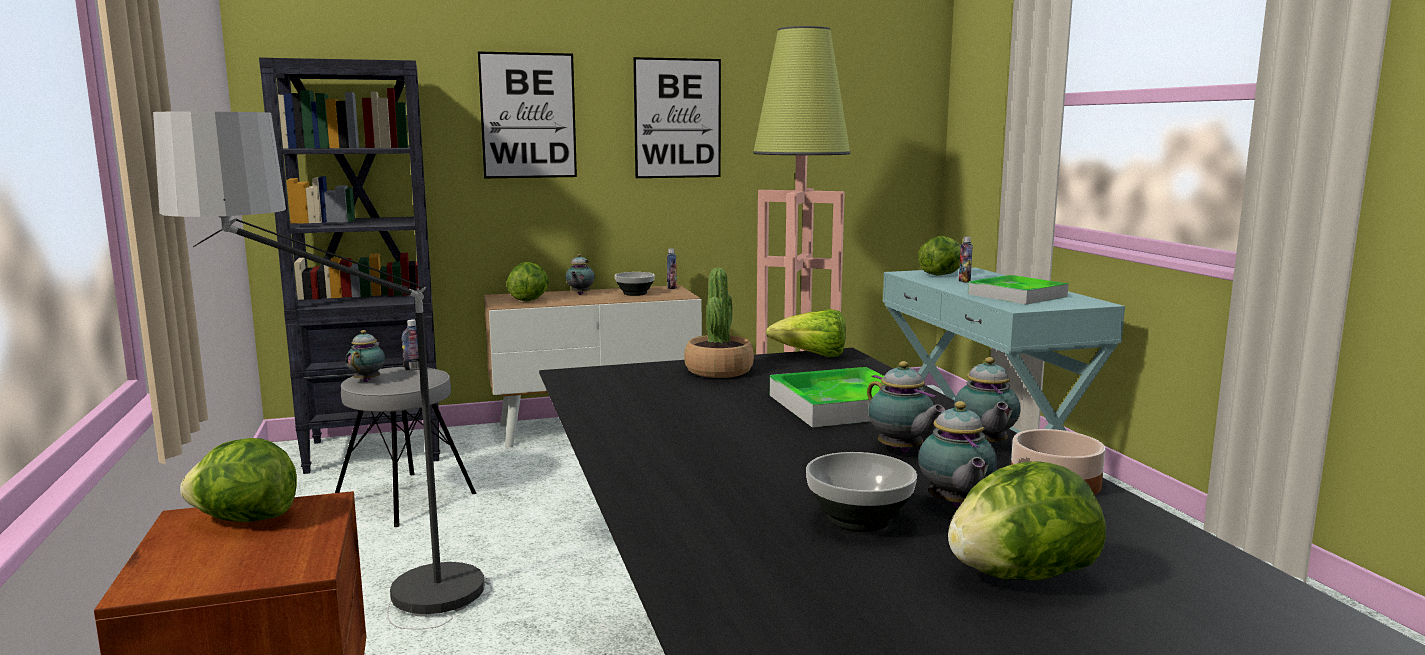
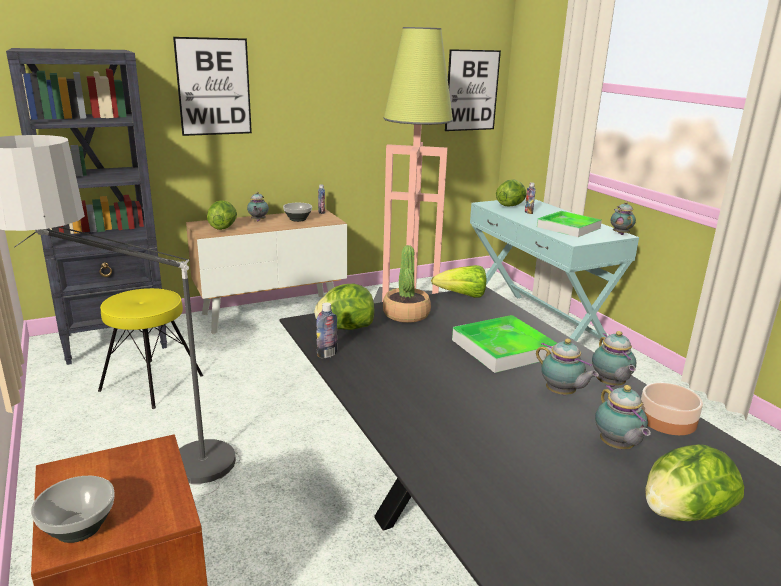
camera: 10 degrees left, 10 degrees up
lettuce [180,438,297,522] -> lettuce moved to [314,284,375,330]
grey stool [335,367,476,527] -> yellow stool [98,288,203,409]
teapot [346,330,385,382] -> teapot moved to [611,202,636,235]
bottle [402,319,420,370] -> bottle moved to [316,303,337,358]
picture [633,57,721,178] -> picture moved to [445,49,501,131]
bowl [806,452,917,532] -> bowl moved to [31,476,115,543]

